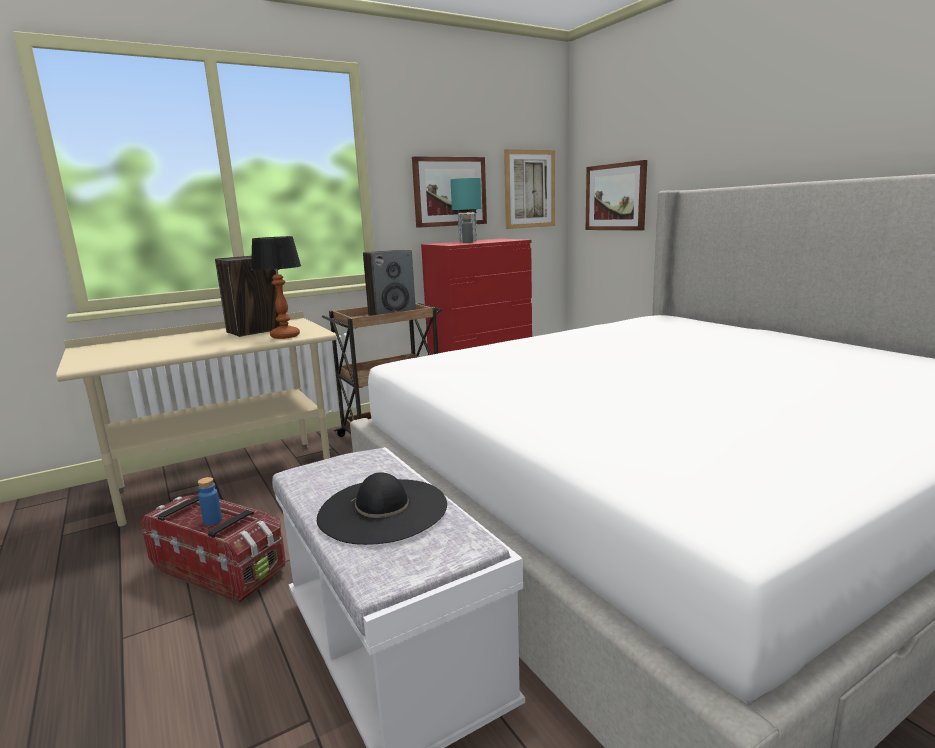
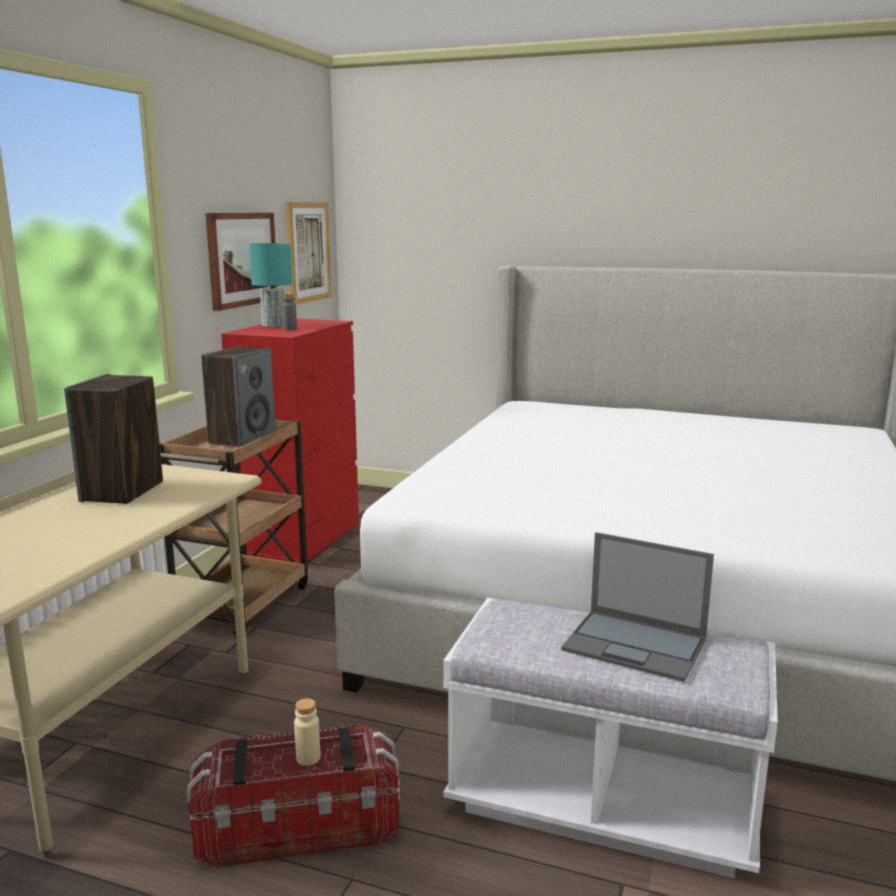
camera: 40 degrees left, 0 degrees up
blue bottle [198,477,222,526] -> beige bottle [294,698,320,765]
table lamp [251,236,301,339] -> none
black hat [317,473,447,545] -> laptop [561,532,714,682]
picture [586,160,647,231] -> none

